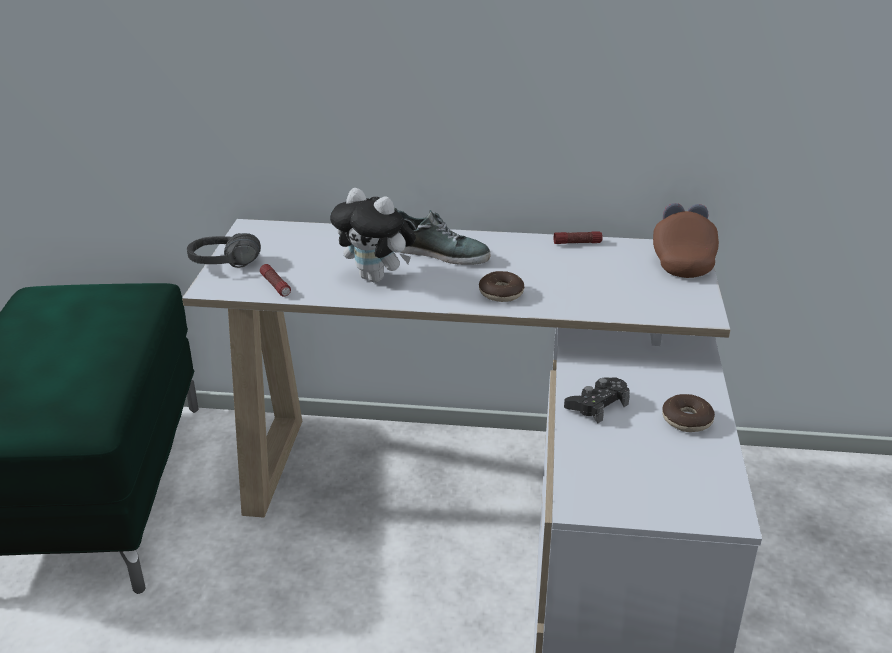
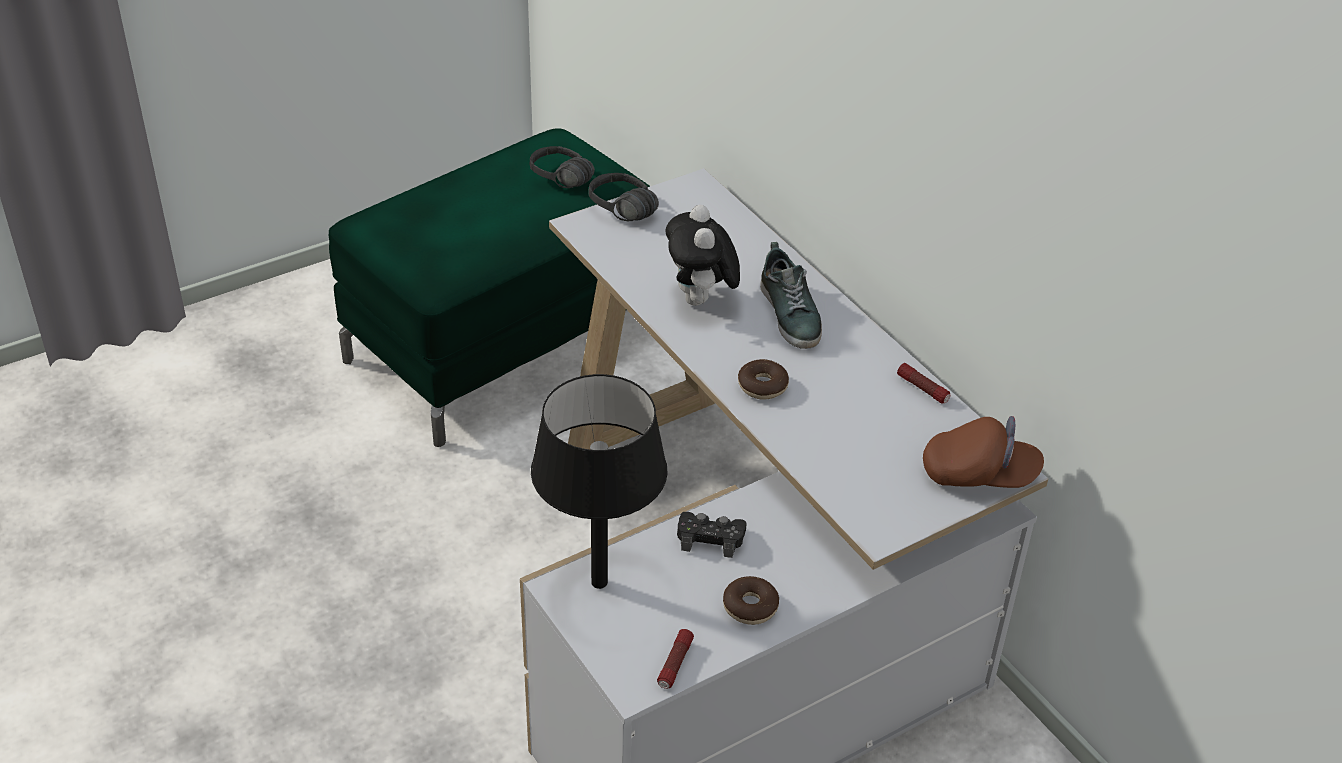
camera: 50 degrees right, 10 degrees up
flashlight [260,264,291,296] -> flashlight moved to [657,629,694,689]
brown cap [653,203,719,278] -> brown cap turned 45 degrees clockwise [923,416,1044,488]
none -> black headphones [530,146,595,188]
none -> black table lamp [531,374,668,589]

